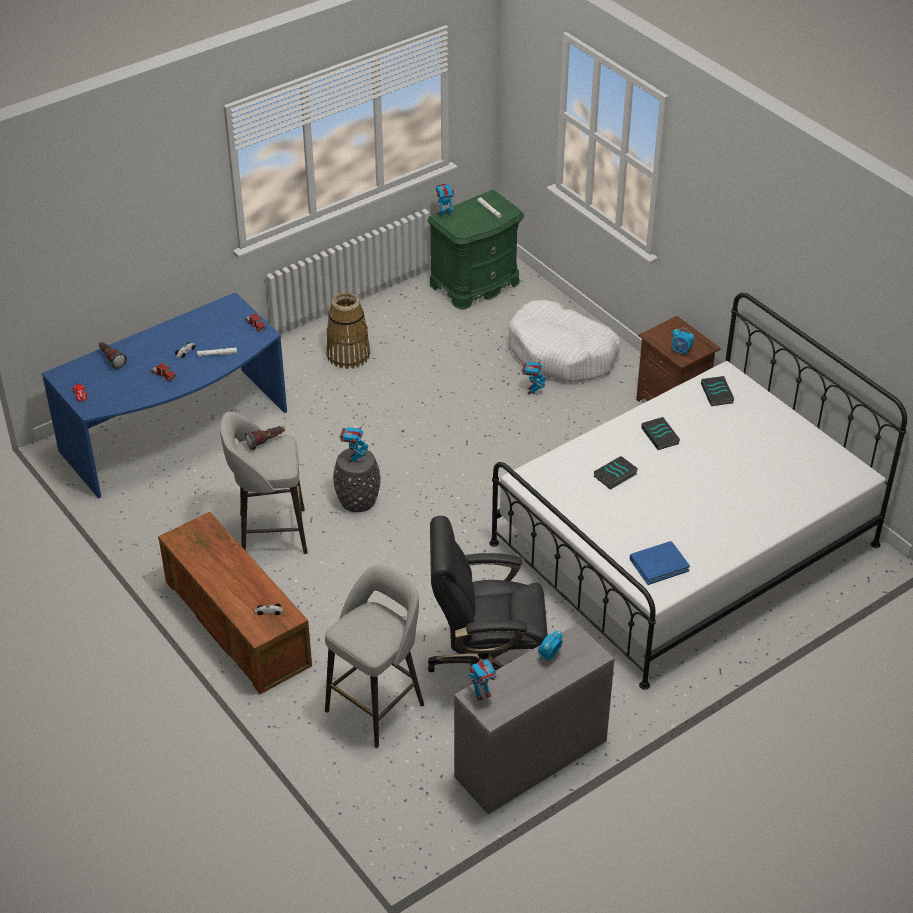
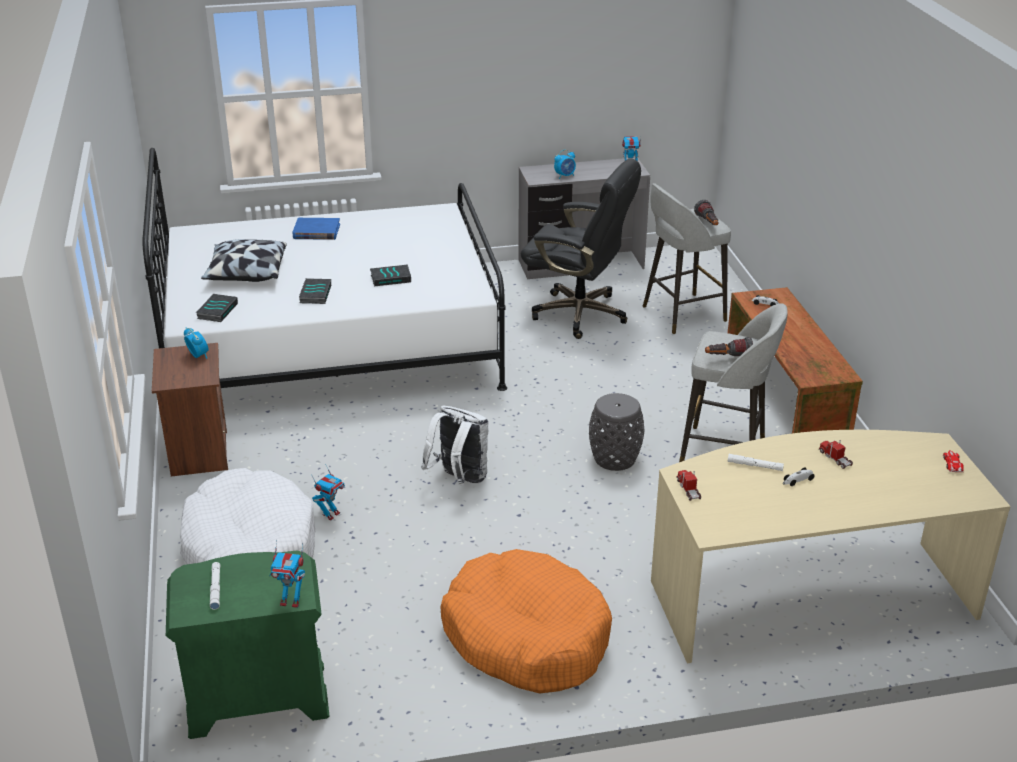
camera: 155 degrees left, 10 degrees down
blue desk [42,292,287,499] -> beige desk [651,430,1011,663]
flashlight [99,342,127,369] -> flashlight moved to [694,200,719,225]
basket [326,292,370,369] -> orange dog bed [440,549,612,694]
toy robot [339,426,368,463] -> none
blue book [630,541,690,585] -> blue book moved to [293,218,340,240]
none -> pillow [201,239,287,282]
none -> white backpack [421,406,488,485]

